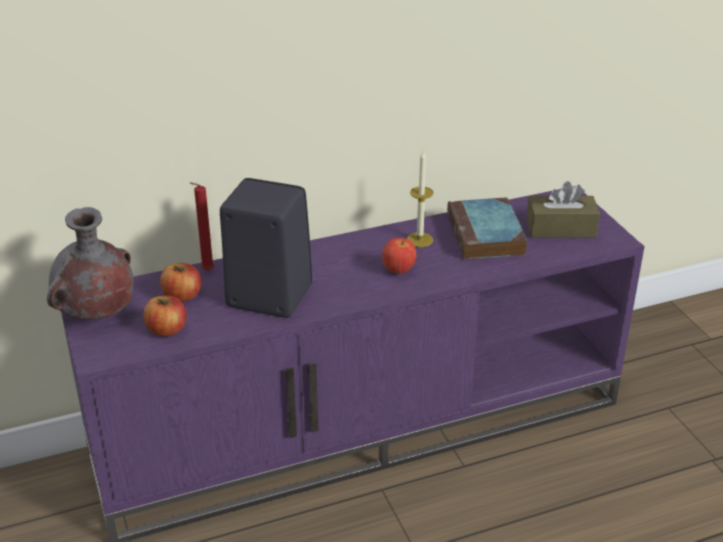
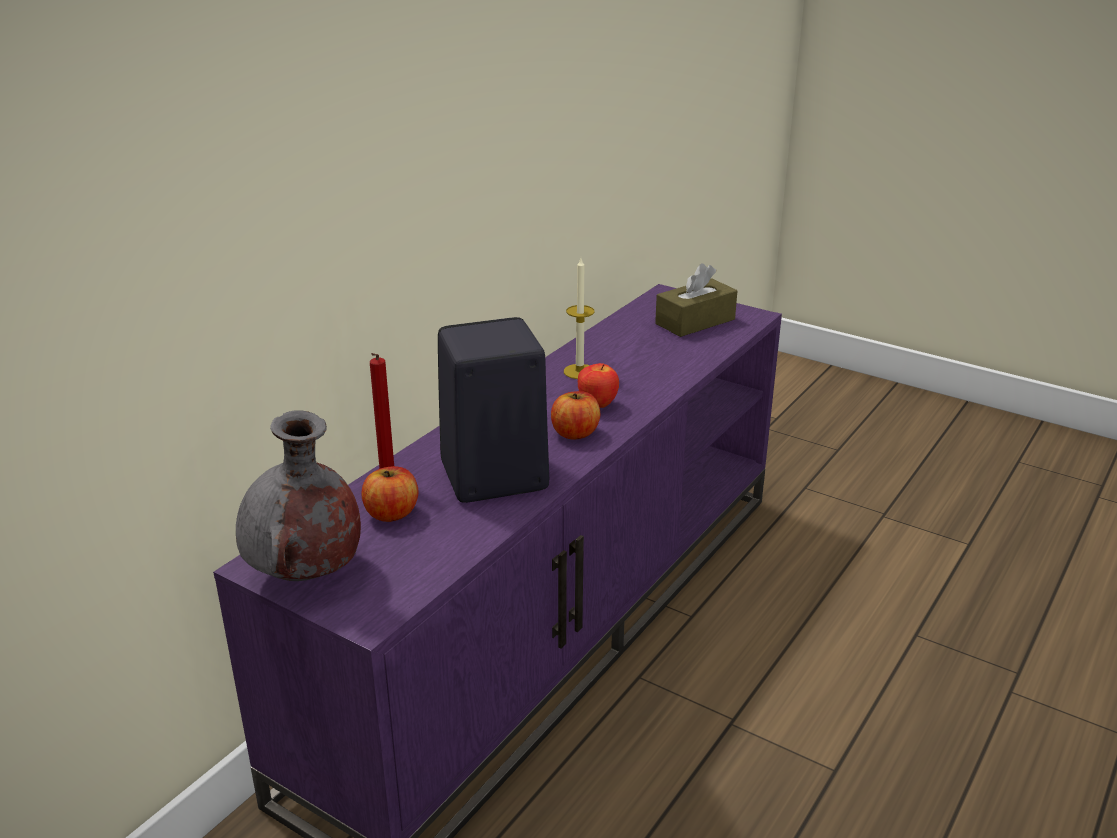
camera: 35 degrees left, 5 degrees down
apple [143,296,187,336] -> apple moved to [551,391,600,440]
book [447,197,527,260] -> none

